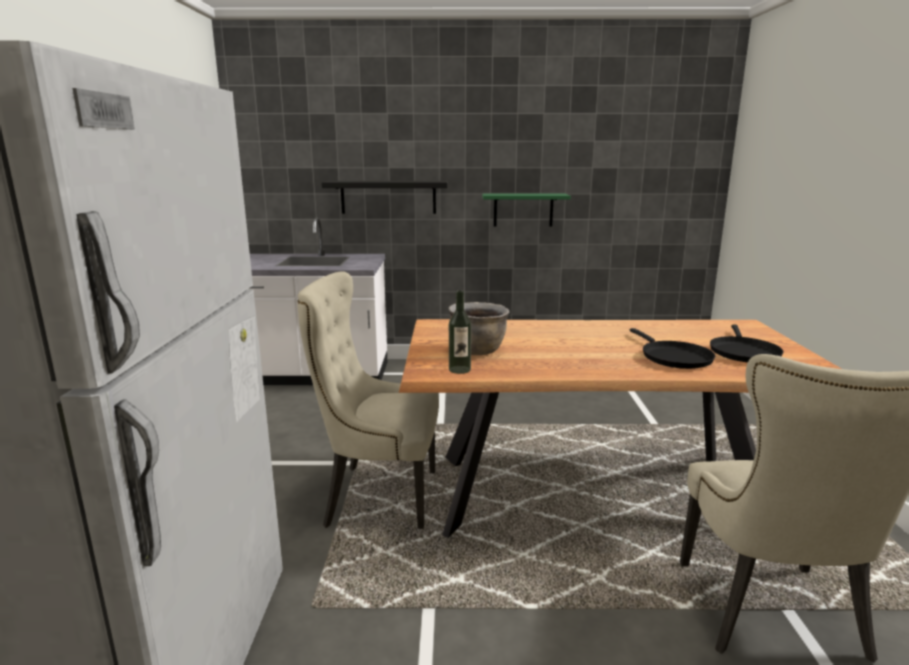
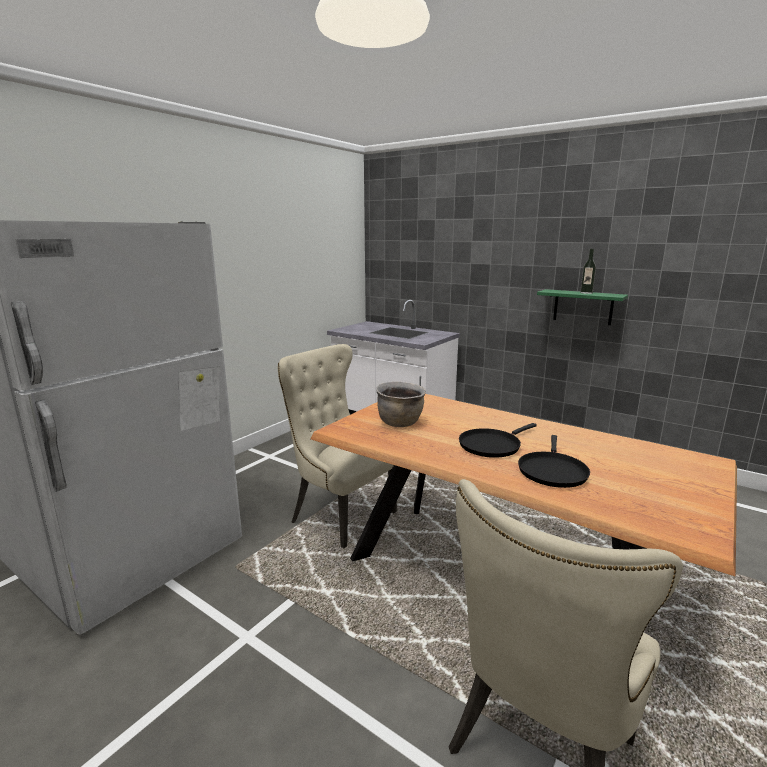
camera: 35 degrees right, 0 degrees up
black shelf [321,181,448,214] -> none
bottle [449,290,471,374] -> bottle moved to [580,249,596,294]
black frying pan [710,324,784,362] -> black frying pan moved to [459,423,537,458]

